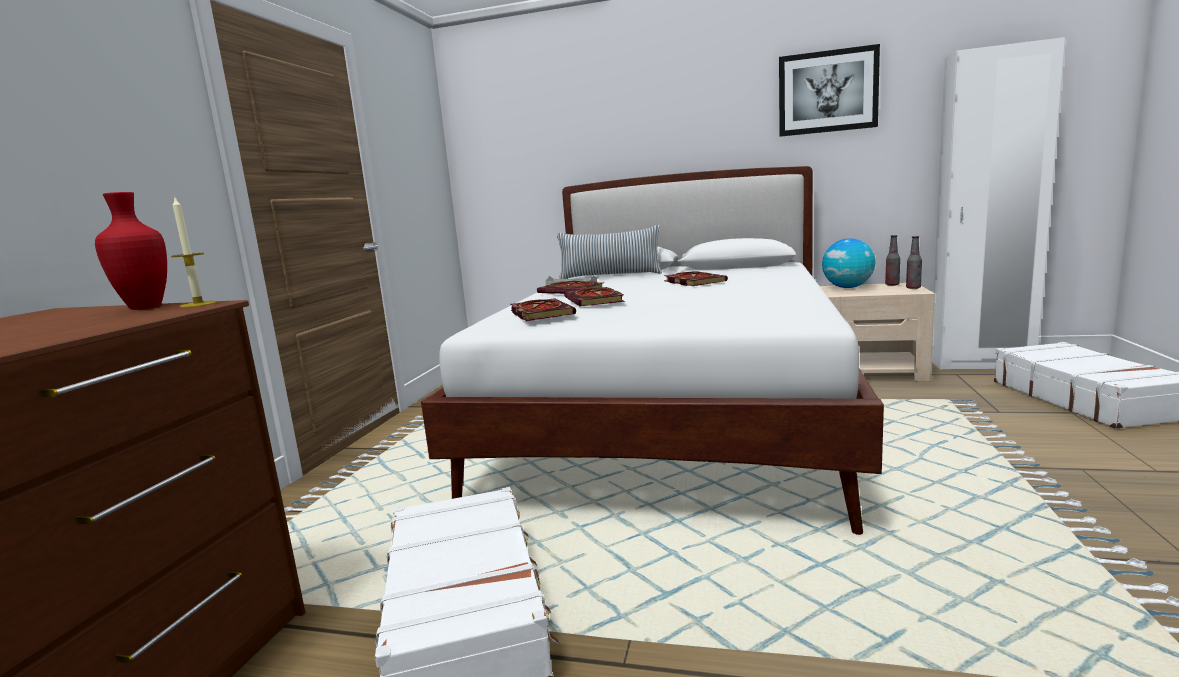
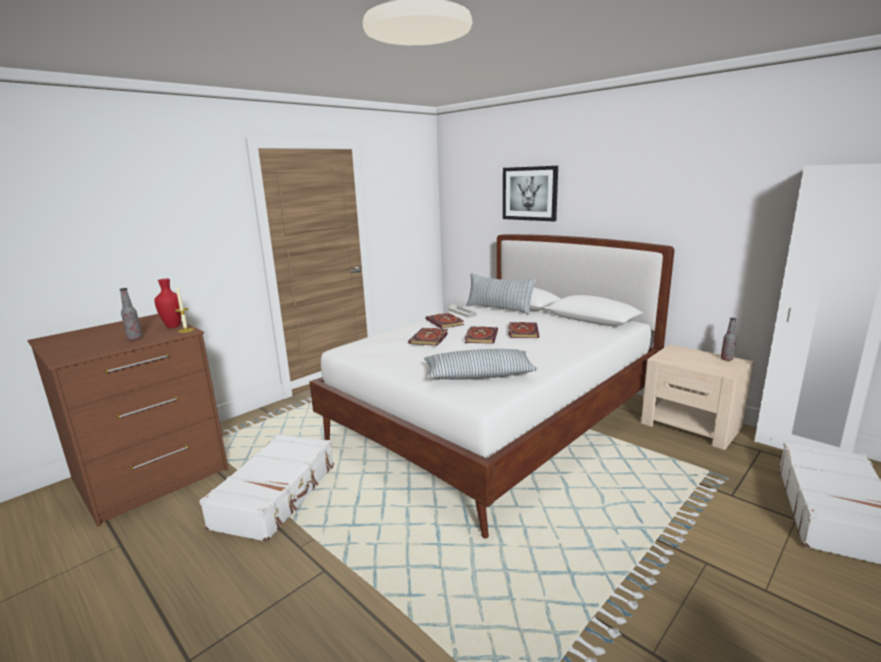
camera: 30 degrees right, 5 degrees up
book [510,298,576,321] -> book moved to [465,326,498,344]
picture [779,44,880,137] -> picture moved to [503,166,558,221]
globe [822,238,876,288] -> none
bottle [906,236,922,289] -> bottle moved to [119,288,143,341]
none -> pillow [424,349,538,380]

